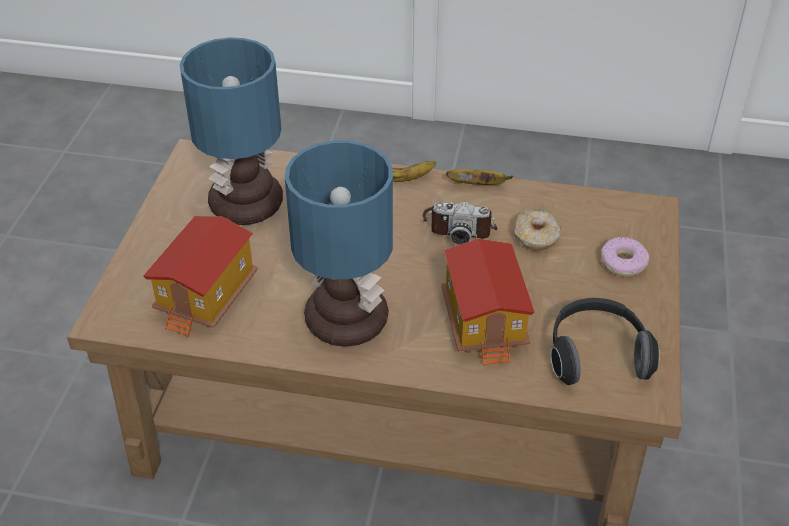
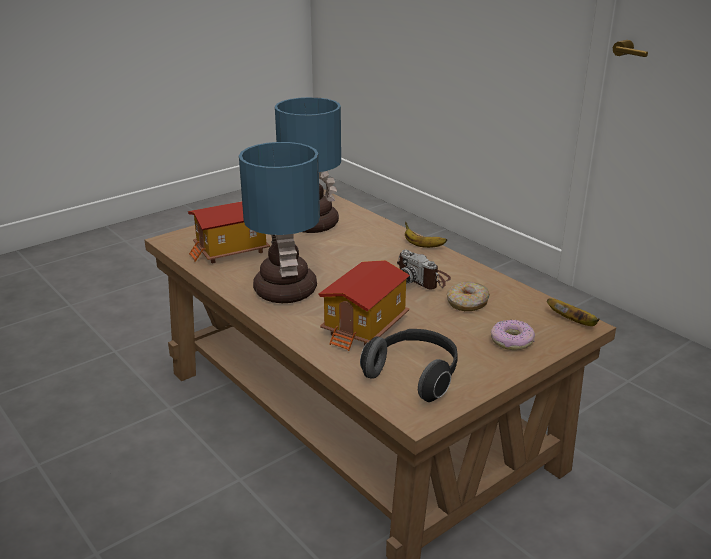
camera: 40 degrees right, 15 degrees down
banana [446,169,513,185] -> banana moved to [547,298,600,326]

